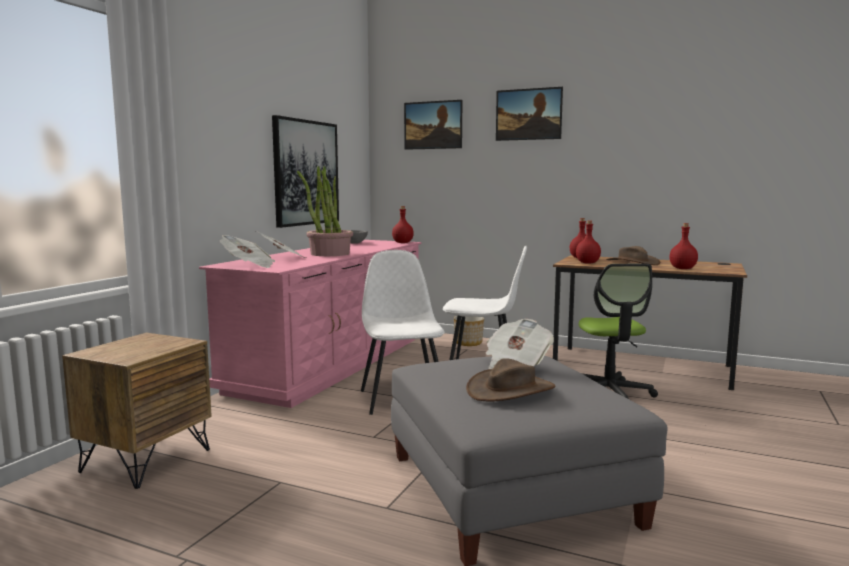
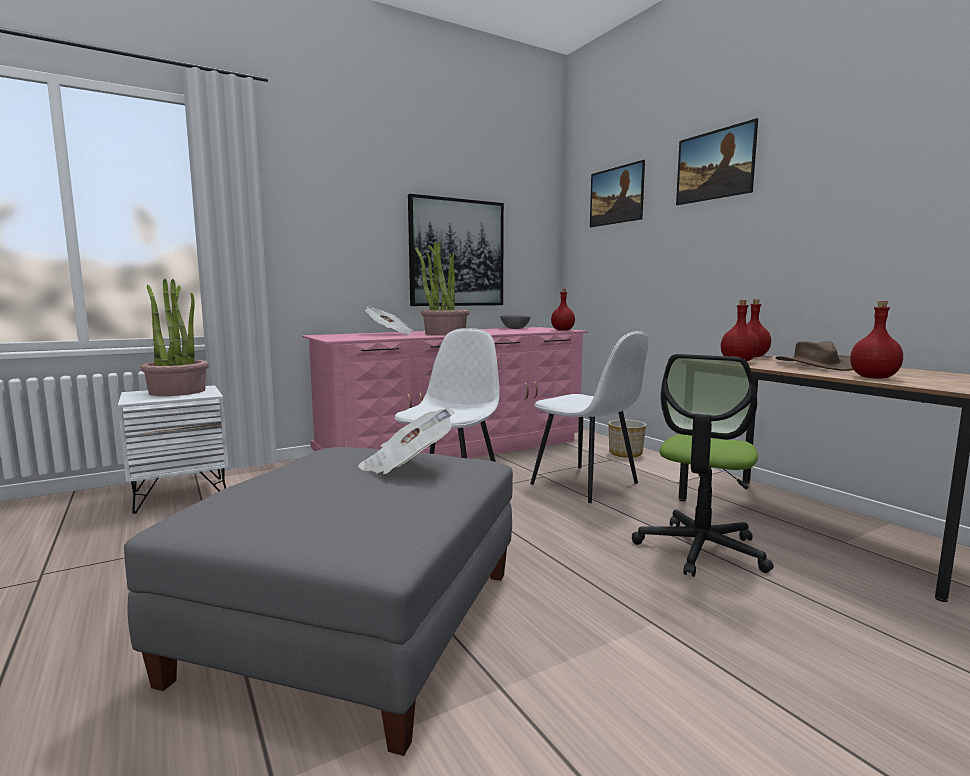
camera: 35 degrees right, 0 degrees up
brown nightstand [62,333,212,489] -> white nightstand [118,385,229,514]
newspaper [220,235,275,268] -> none
brown hat [466,358,555,401] -> none
none -> potted plant [140,278,209,396]

